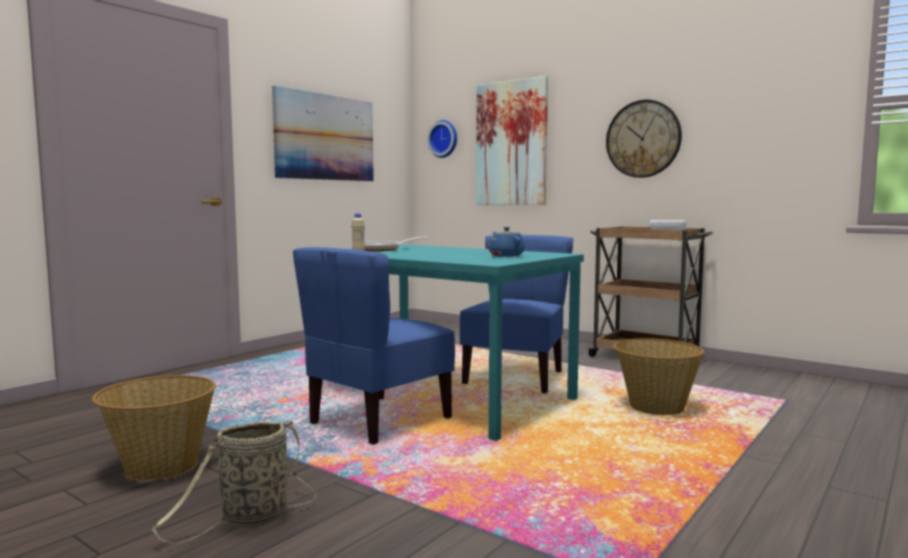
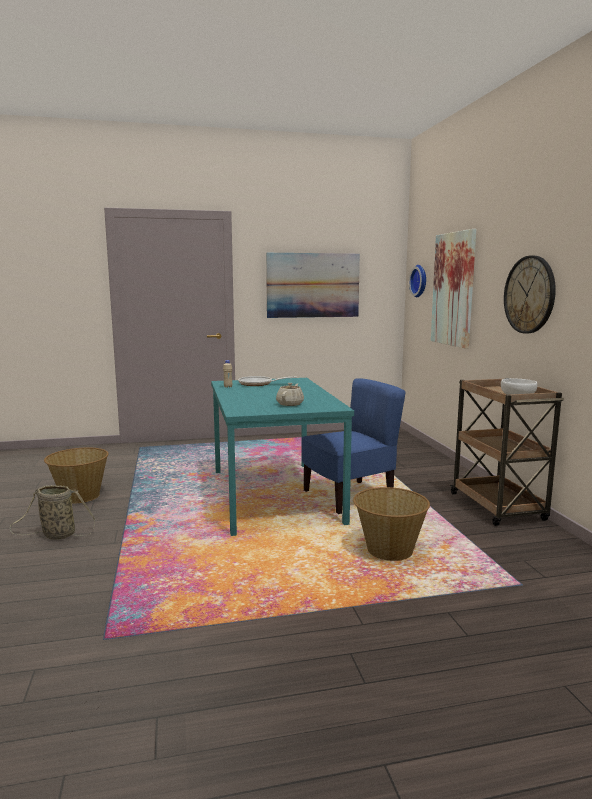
camera: 40 degrees right, 5 degrees up
blue chair [293,247,455,445] -> none
blue teapot [488,227,525,256] -> beige teapot [276,383,304,406]

